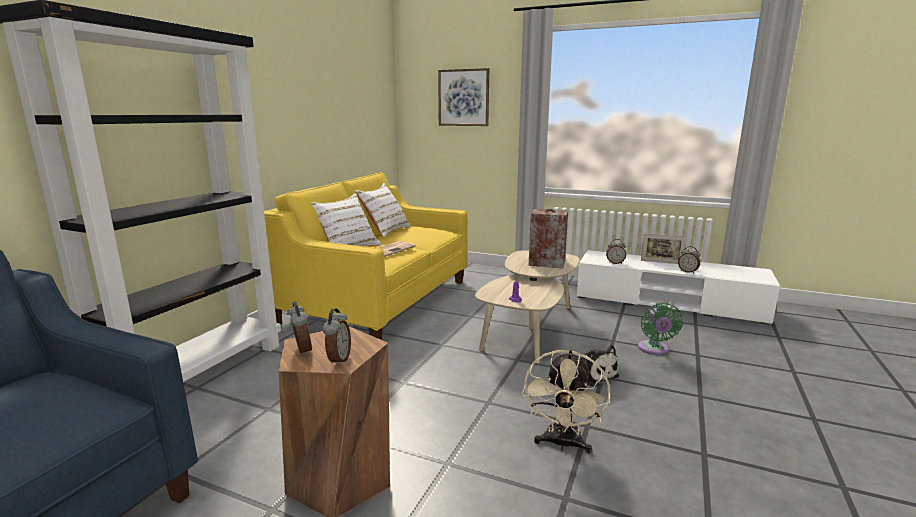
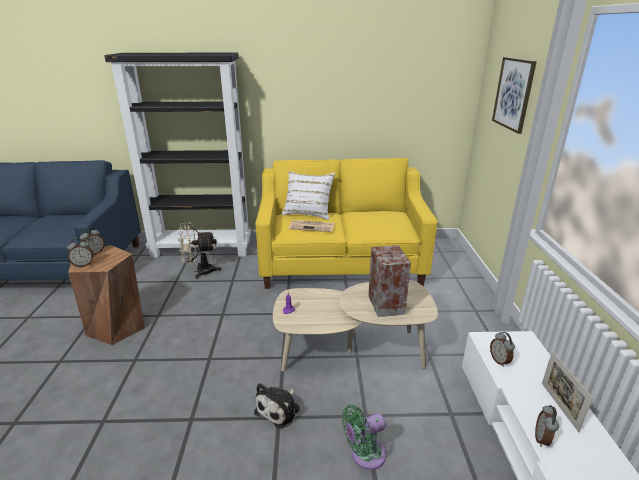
camera: 65 degrees right, 10 degrees up
white pillow [355,183,411,237] -> none
beige fan [522,350,610,454] -> beige fan moved to [178,223,221,279]

